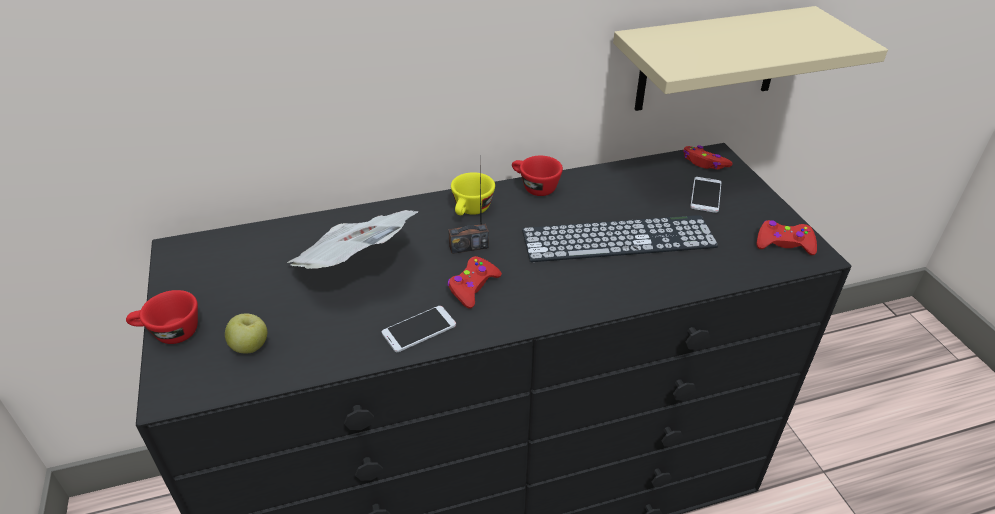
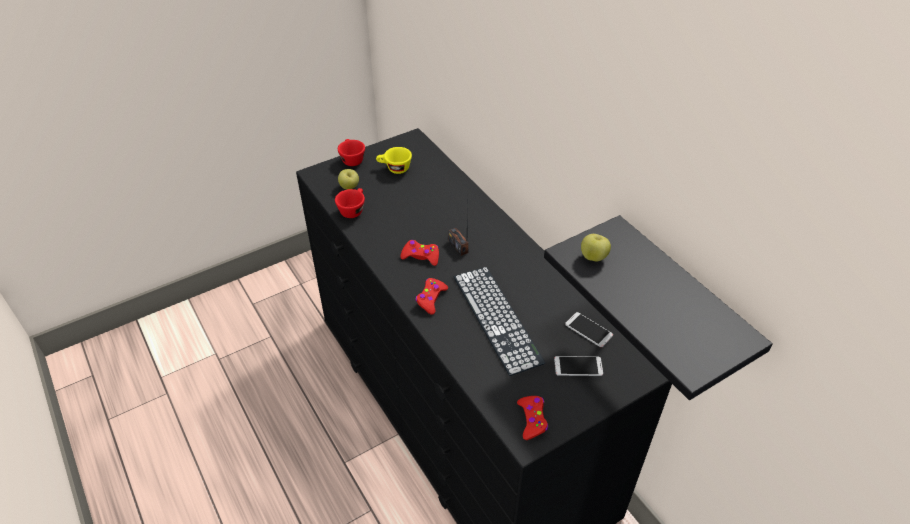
camera: 75 degrees right, 5 degrees up
newspaper [287,210,419,269] -> none
phone [382,306,456,352] -> phone moved to [565,312,613,347]
yellow cup [451,172,495,215] -> yellow cup moved to [376,147,412,174]
red cup [512,156,563,196] -> red cup moved to [335,188,365,218]
beige shelf [613,6,888,111] -> black shelf [544,215,773,400]
red game controller [683,145,733,169] -> red game controller moved to [415,278,448,315]
none -> apple [581,234,611,261]

